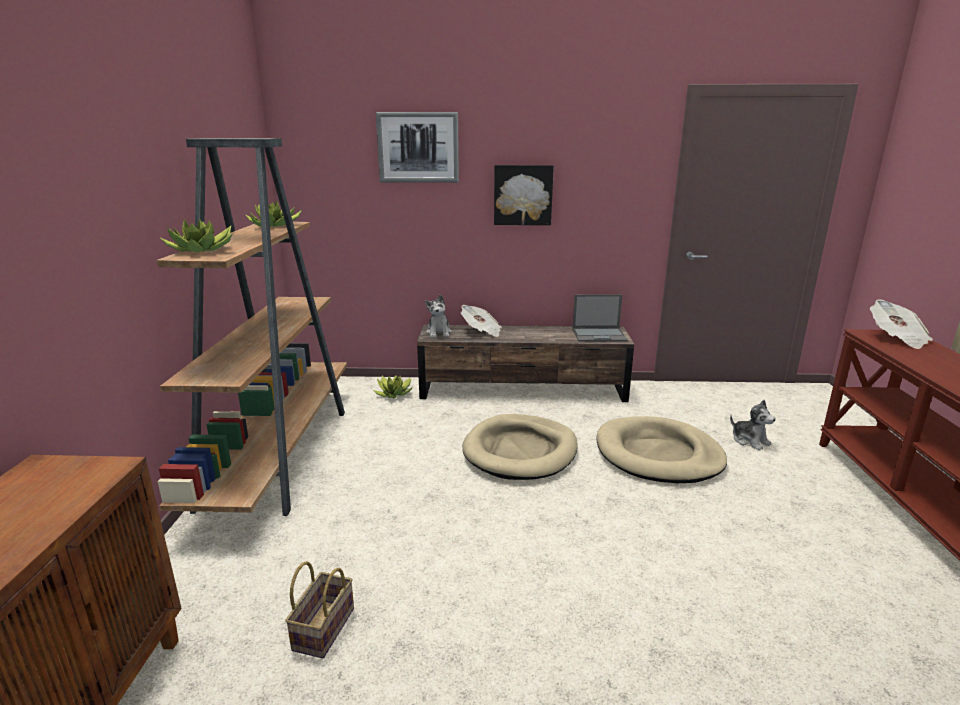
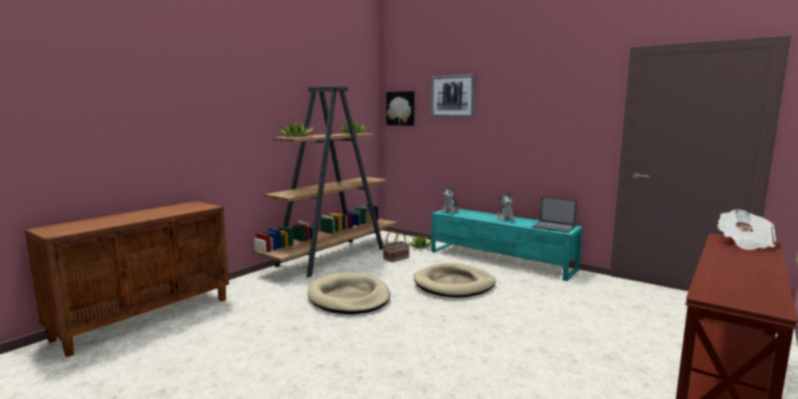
camera: 35 degrees right, 10 degrees down
basket [285,561,354,658] -> basket moved to [383,231,410,262]
brown tv stand [417,325,634,402] -> turquoise tv stand [431,209,583,281]
newspaper [461,305,502,337] -> none
picture [494,165,554,225] -> picture moved to [386,91,415,126]
beige dog bed [596,416,727,483] -> beige dog bed moved to [307,272,390,314]
plush toy [730,400,776,451] -> plush toy moved to [497,192,515,221]

